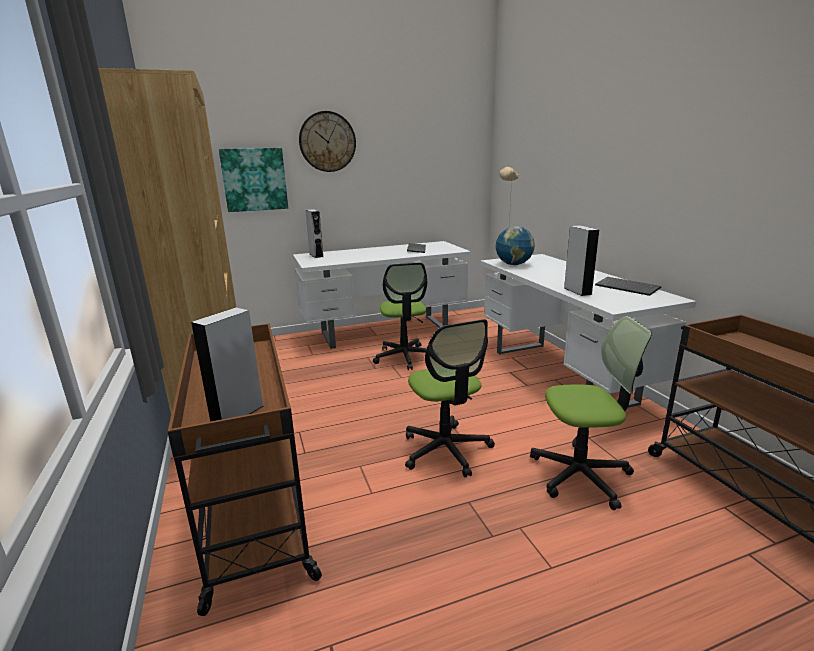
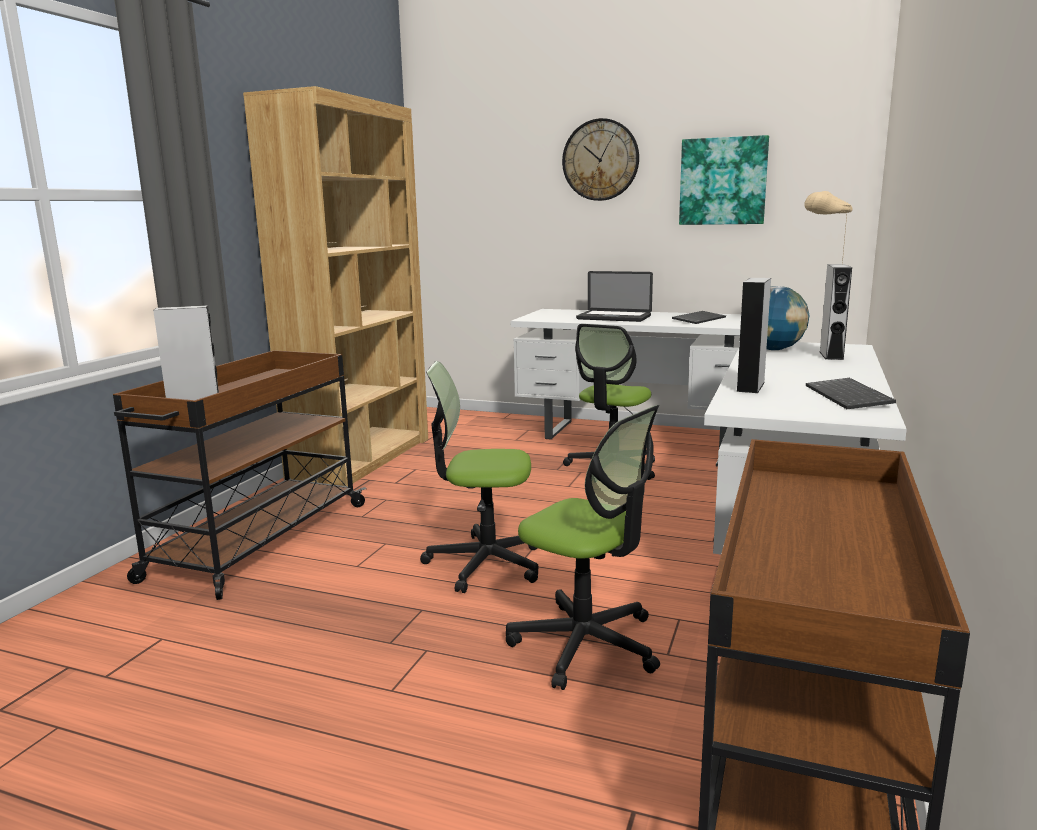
camera: 40 degrees right, 5 degrees down
picture [219,148,288,212] -> picture moved to [679,135,769,225]
grey speaker [305,209,323,258] -> grey speaker moved to [819,264,852,360]
office chair [405,319,495,478] -> office chair turned 75 degrees clockwise [420,361,539,593]
none -> laptop [576,271,653,322]

